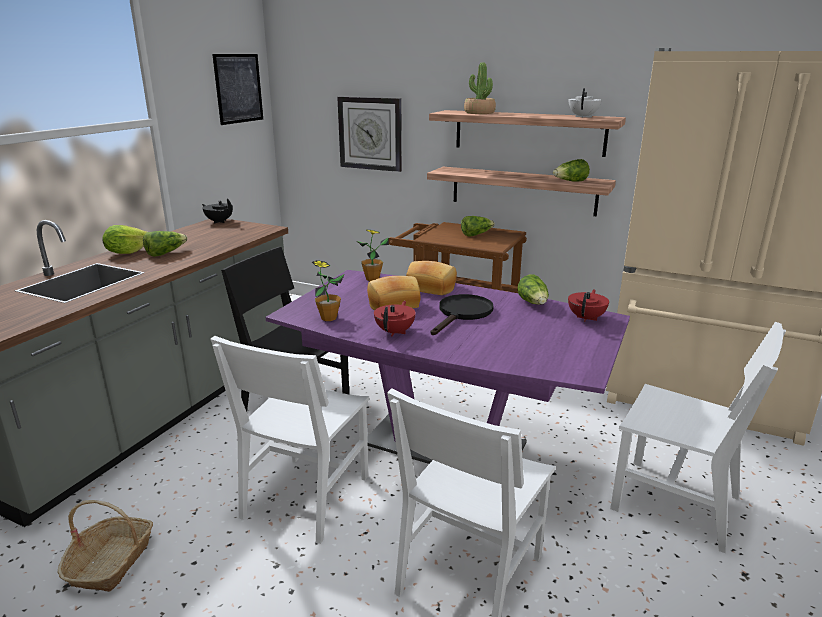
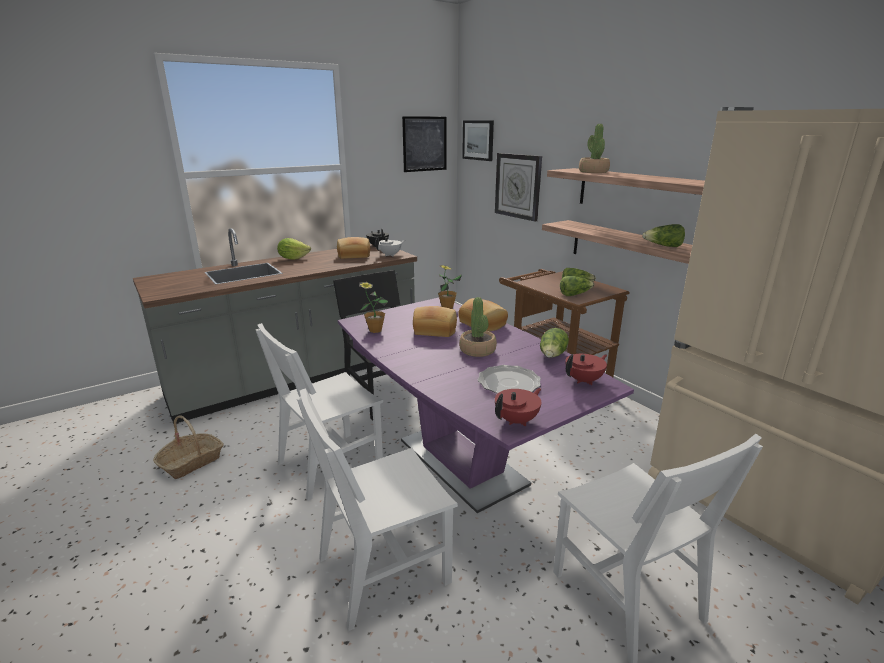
camera: 30 degrees right, 0 degrees up
lettuce [143,231,188,257] -> lettuce moved to [560,276,594,296]
red teapot [374,301,416,336] -> red teapot moved to [495,388,541,426]
black frying pan [430,294,494,335] -> potted plant [459,297,497,357]
white teapot [569,88,601,118] -> white teapot moved to [375,236,405,257]
none -> bread [337,237,370,259]
none -> picture [462,121,494,161]
none -> plate [478,365,541,394]

